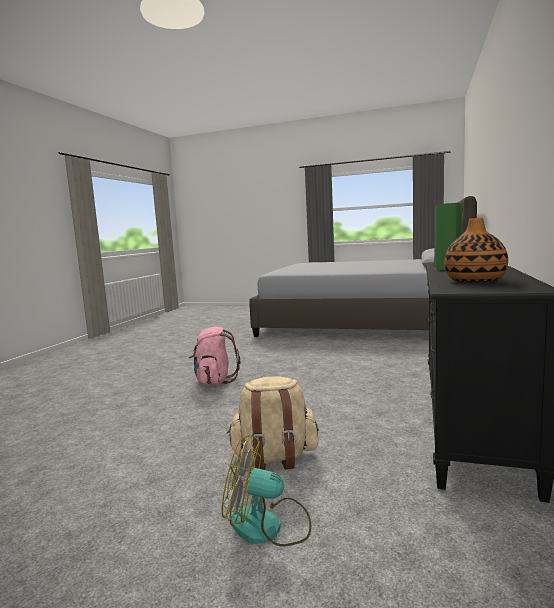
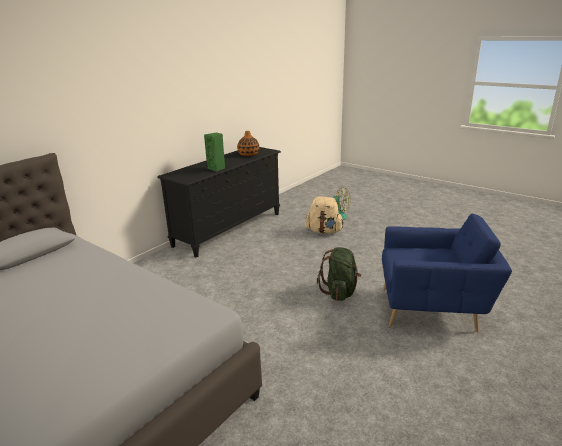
camera: 160 degrees left, 15 degrees up
pink backpack [189,327,240,384] -> green backpack [317,247,362,301]
none -> blue armchair [382,214,512,332]

